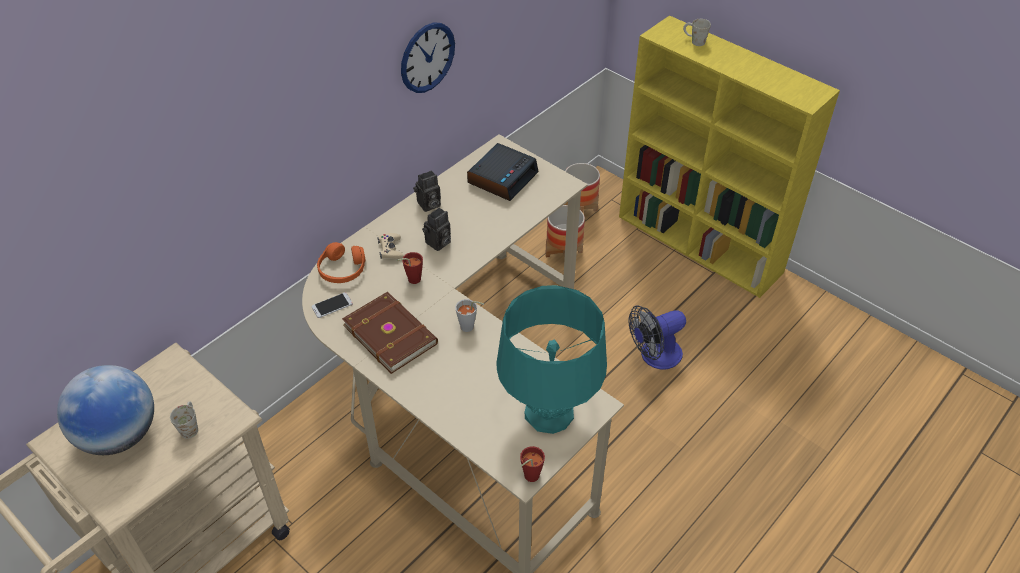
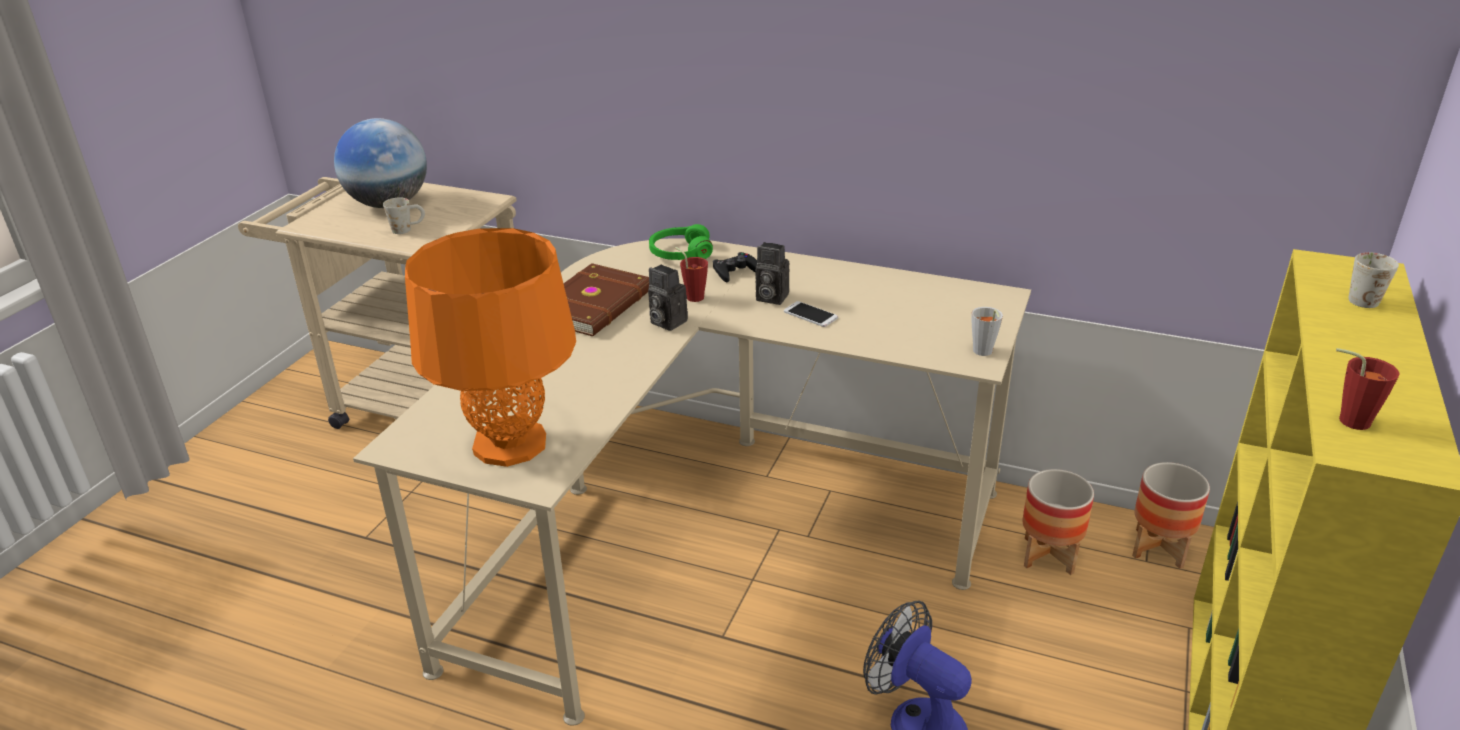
camera: 70 degrees right, 15 degrees down
phone [312,292,353,318] -> phone moved to [784,301,838,327]
orange headphones [317,242,366,283] -> green headphones [649,224,713,260]
beige game controller [377,233,404,259] -> black game controller [713,252,757,282]
wall clock [401,22,455,93] -> none
camera [413,170,441,212] -> camera moved to [648,264,688,331]
grey cup [455,299,484,332] -> grey cup moved to [972,307,1003,356]
alarm clock [467,143,538,201] -> none
turquoise table lamp [496,285,607,434] -> orange table lamp [405,228,576,467]
red cup [520,446,545,482] -> red cup moved to [1336,348,1399,430]

